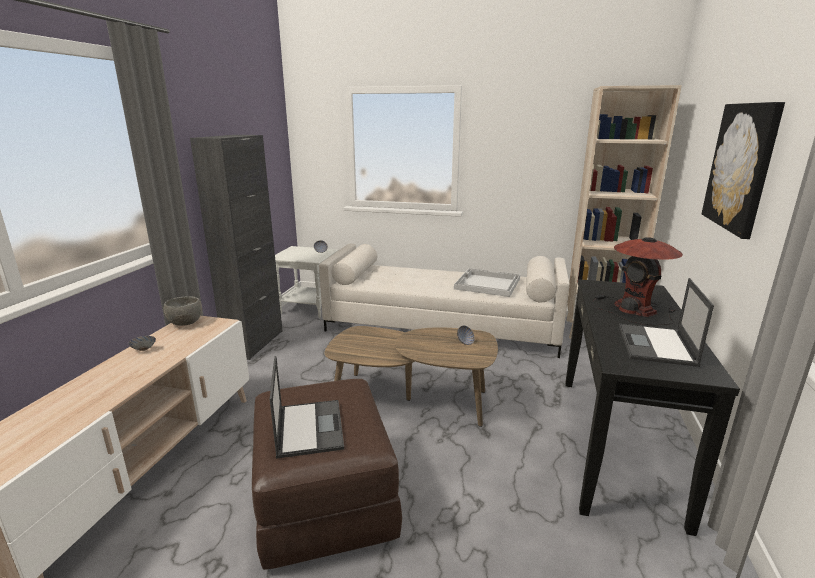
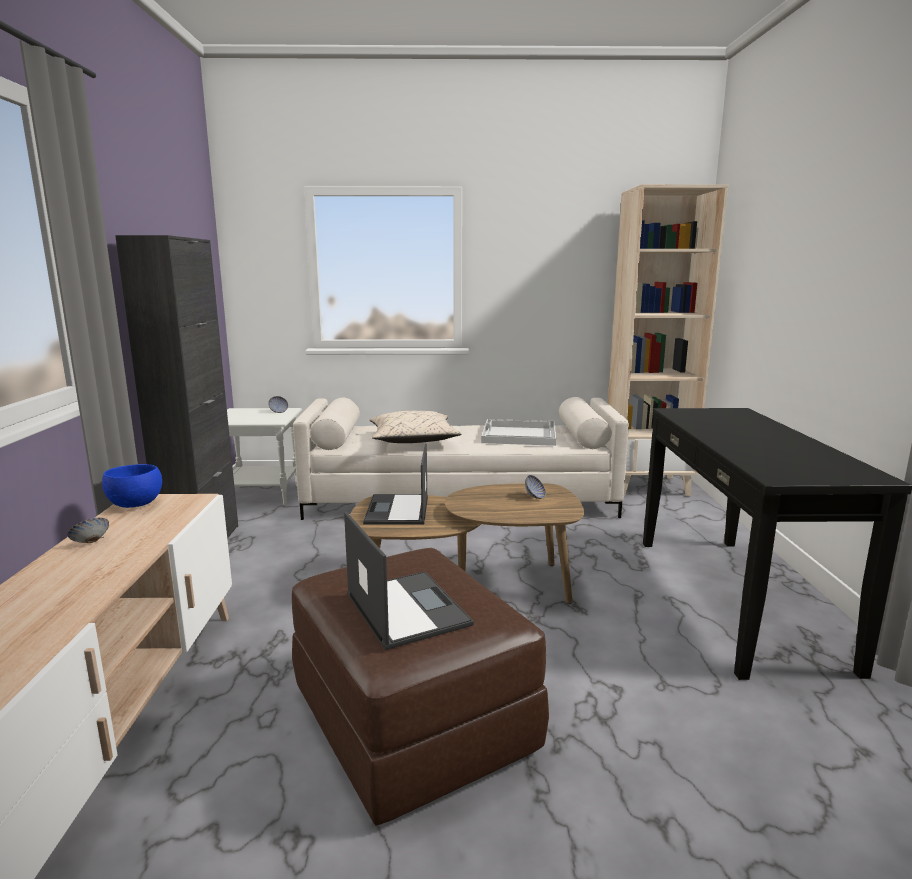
camera: 15 degrees left, 5 degrees down
grey bowl [164,296,202,326] -> blue bowl [102,464,162,508]
table lamp [592,237,683,325] -> none
laptop [619,278,714,367] -> laptop moved to [363,443,428,525]
picture [702,102,785,239] -> none
none -> beige pillow [370,411,461,443]

